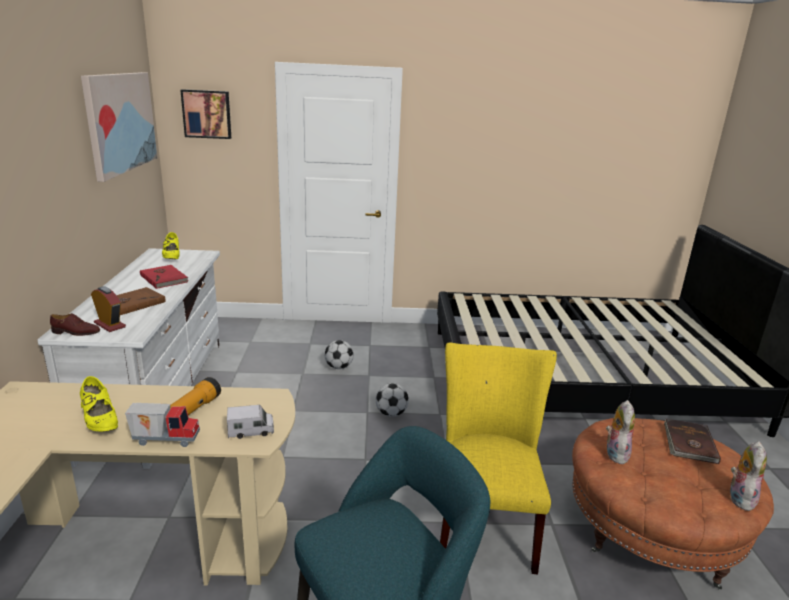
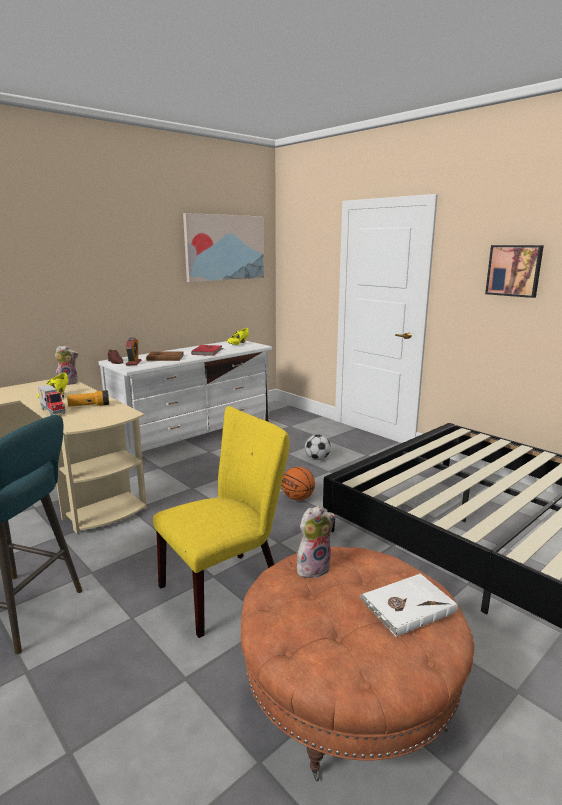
camera: 50 degrees right, 5 degrees down
picture [180,89,231,139] -> picture moved to [485,245,544,298]
toy truck [227,405,274,439] -> none
football [376,383,409,417] -> basketball [282,467,315,501]
brown book [664,419,721,464] -> white book [359,574,458,637]
plush toy [730,441,767,511] -> plush toy moved to [55,346,78,385]

